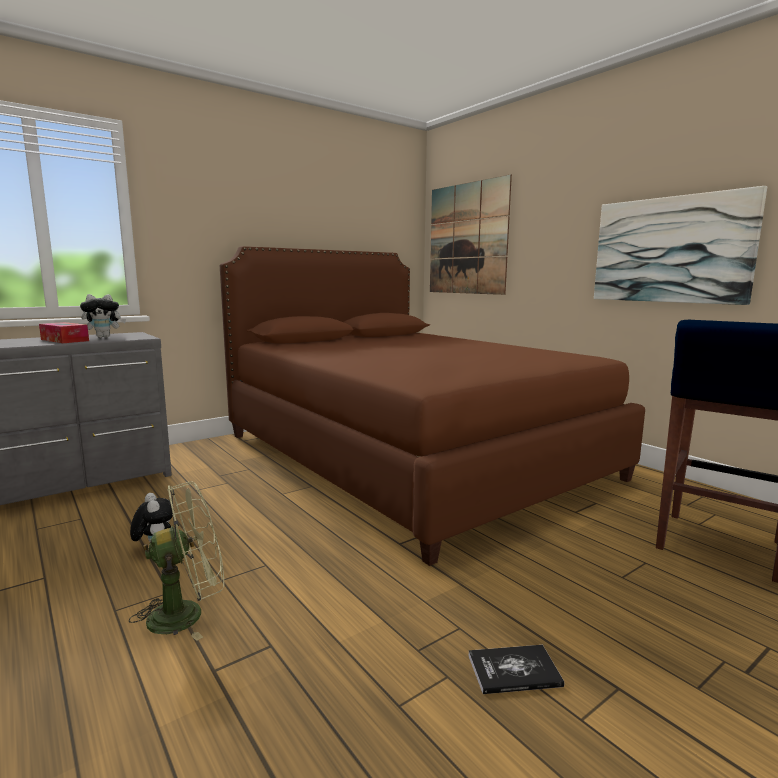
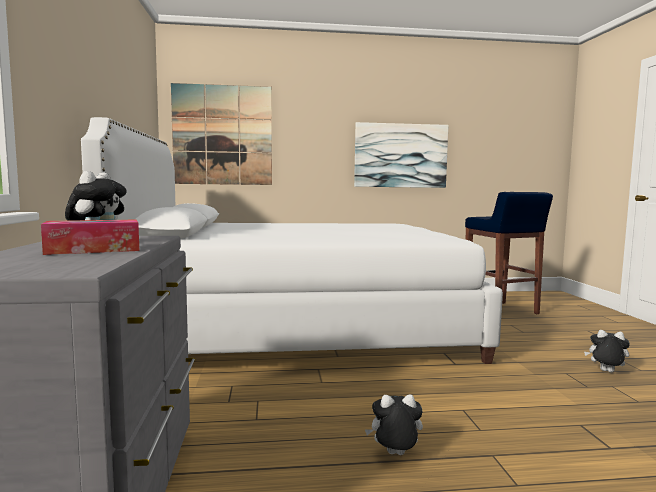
camera: 60 degrees left, 5 degrees down
green fan [129,482,224,641] -> none
brown bed [220,246,645,566] -> white bed [81,117,503,364]
book [468,645,564,694] -> plush toy [584,330,630,373]

